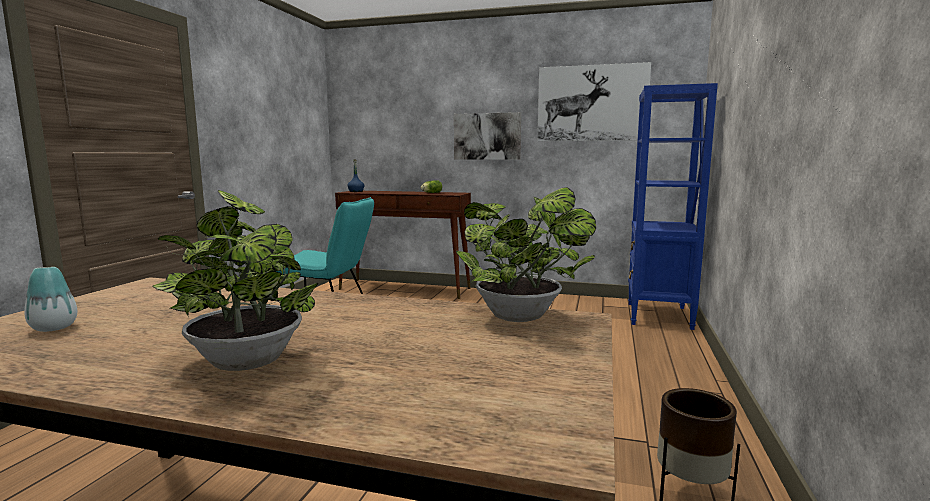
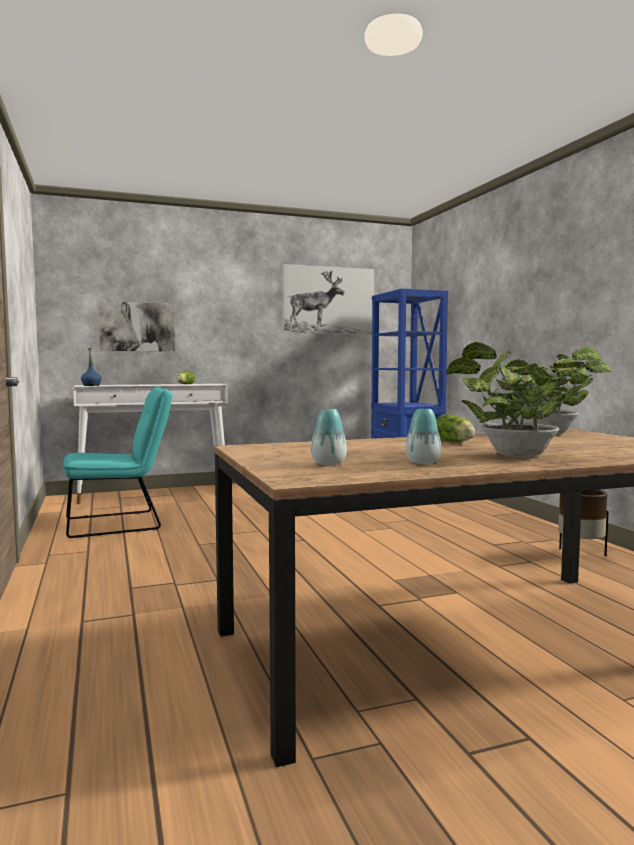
camera: 35 degrees left, 5 degrees down
brown console table [335,191,471,299] -> white console table [73,384,228,504]
picture [454,112,521,160] -> picture moved to [98,301,175,351]
none -> vase [405,409,441,464]
none -> lettuce [436,414,475,442]

